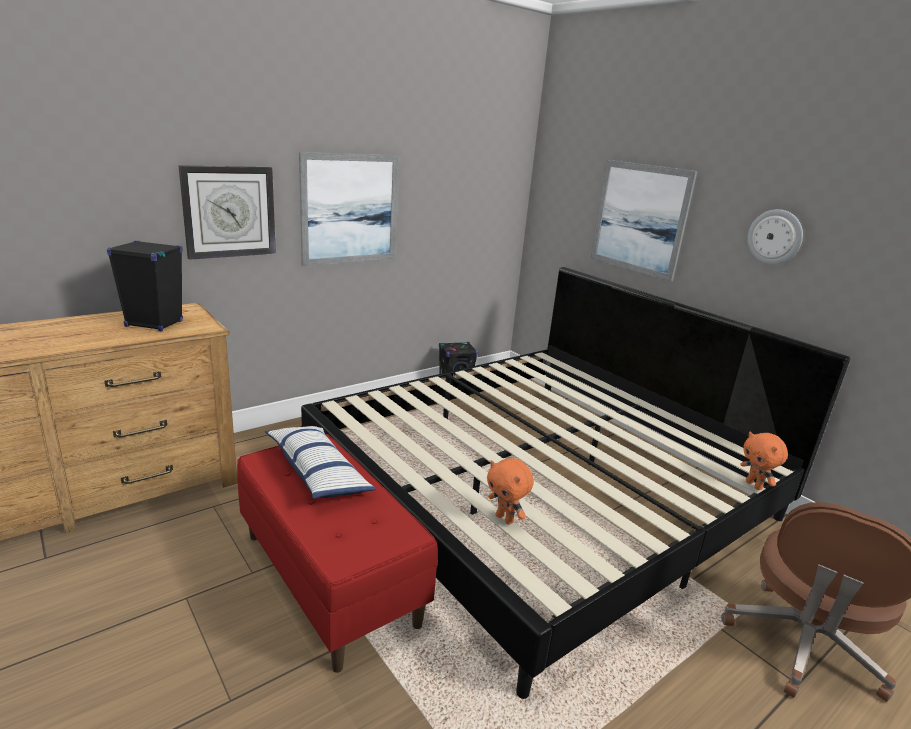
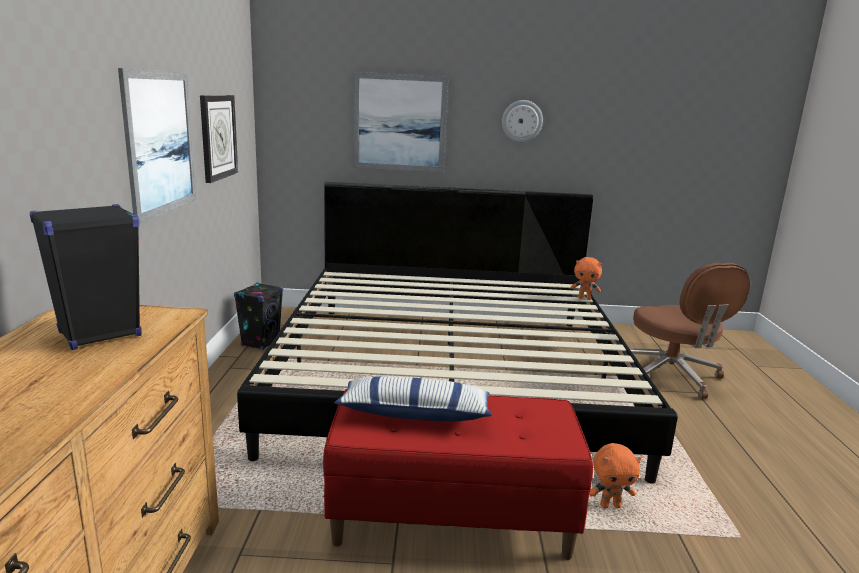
camera: 50 degrees left, 5 degrees down
wall clock [178,165,276,260] -> wall clock moved to [200,95,238,183]
orange plush toy [487,458,534,525] -> orange plush toy moved to [589,443,642,508]

